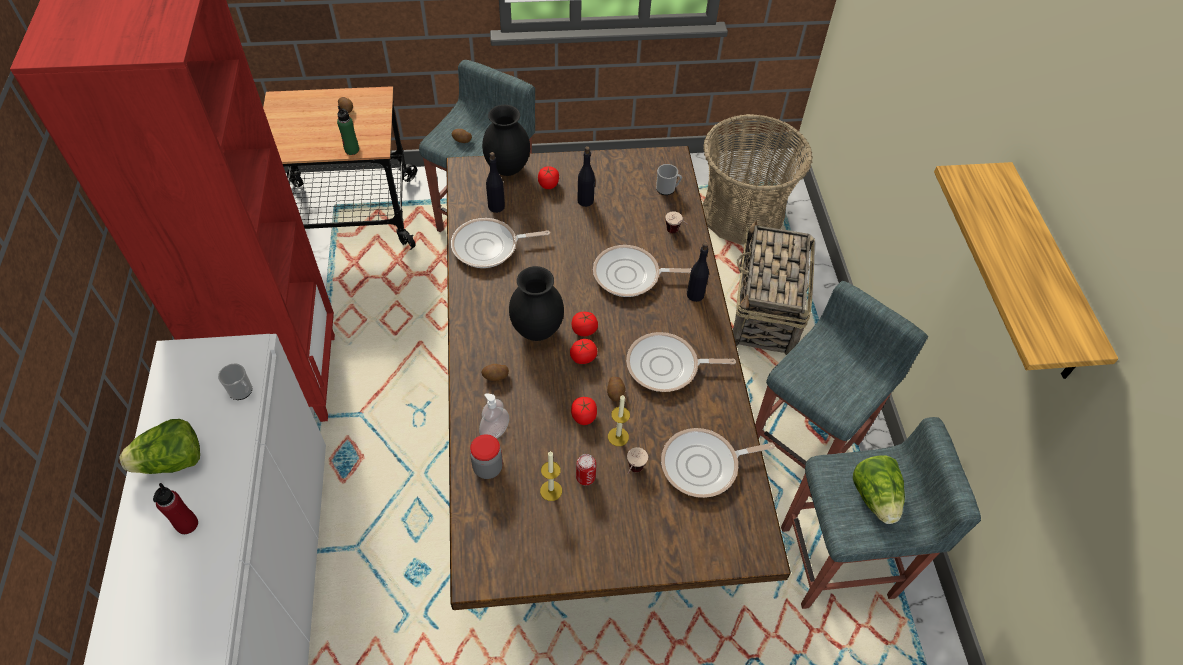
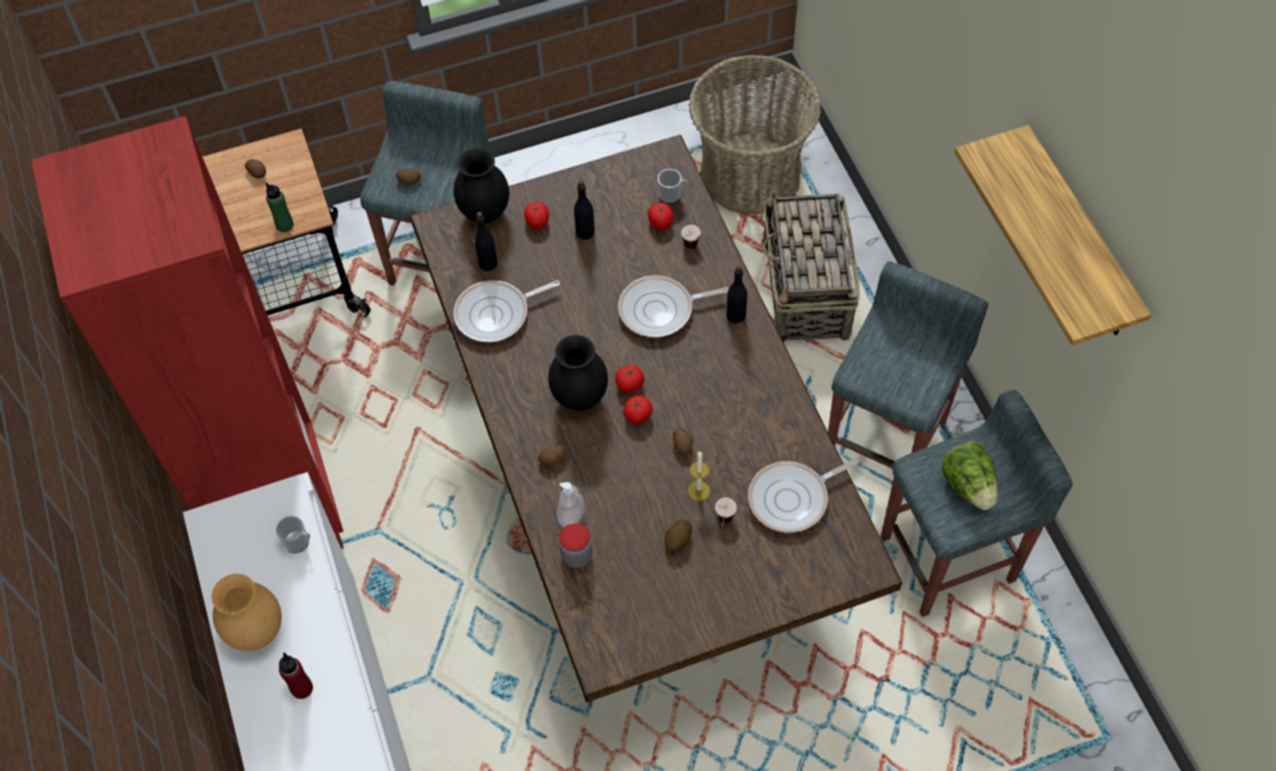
camera: 10 degrees left, 5 degrees up
lettuce [120,419,200,474] -> brown vase [212,574,282,651]
candle [540,451,562,501] -> none
tomato [571,397,597,425] -> tomato moved to [648,203,674,230]
can [576,454,596,485] -> potato [664,520,692,552]
frying pan [626,332,736,392] -> none

